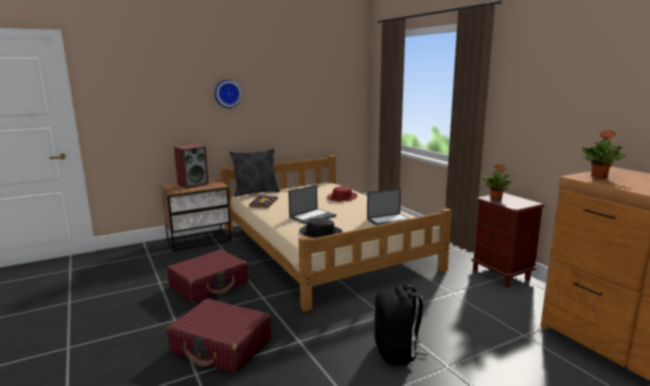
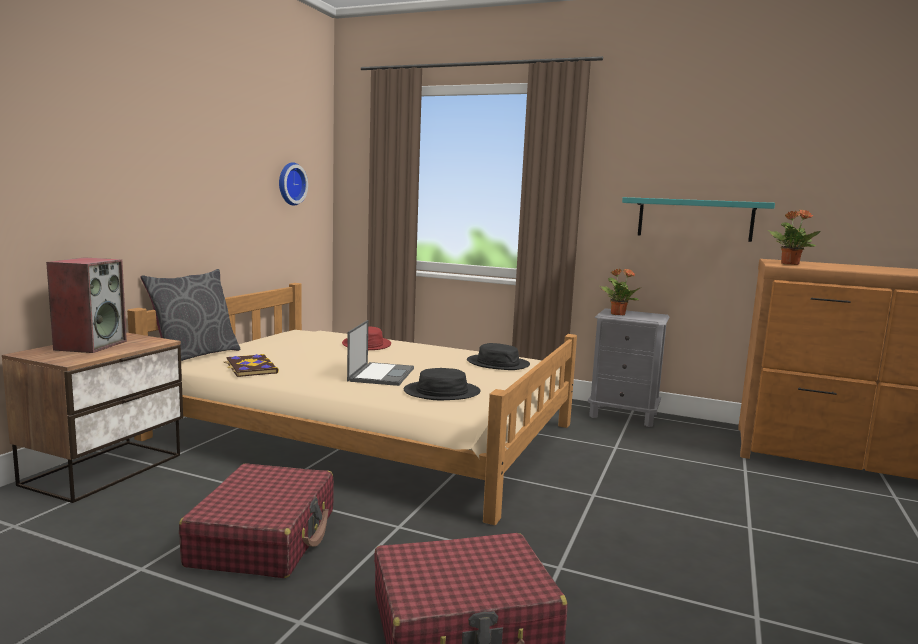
camera: 40 degrees left, 5 degrees down
wall clock [215,80,242,108] -> wall clock moved to [279,162,308,206]
laptop [367,188,410,226] -> black hat [467,343,530,370]
black backpack [374,284,428,365] -> none
brown nightstand [471,193,544,287] -> grey nightstand [588,308,670,427]
none -> turquoise shelf [622,197,775,242]

